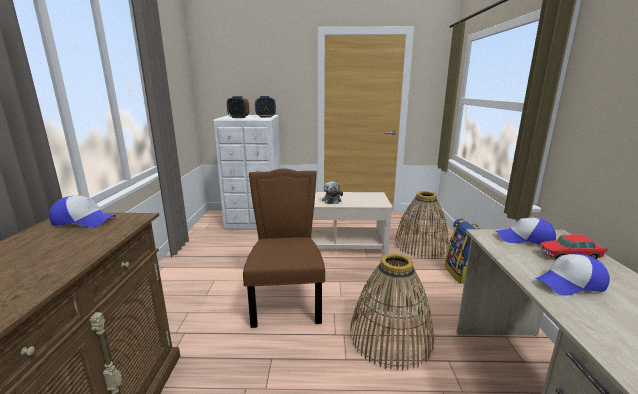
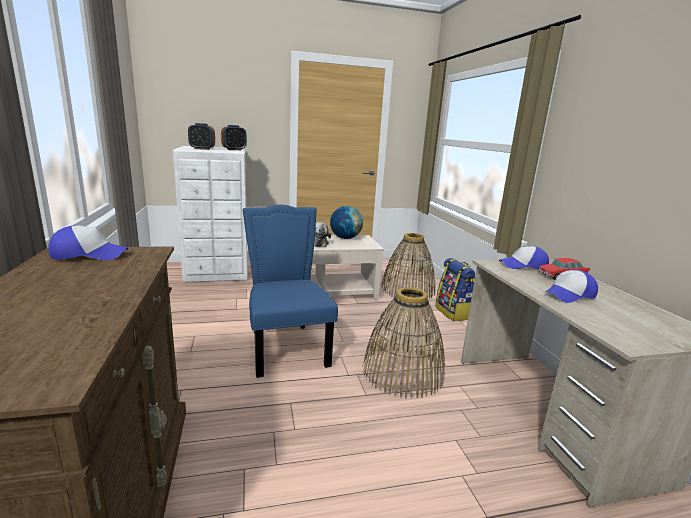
camera: 15 degrees left, 0 degrees up
brown chair [243,168,325,328] -> blue chair [243,204,338,378]
none -> globe [330,206,363,239]

